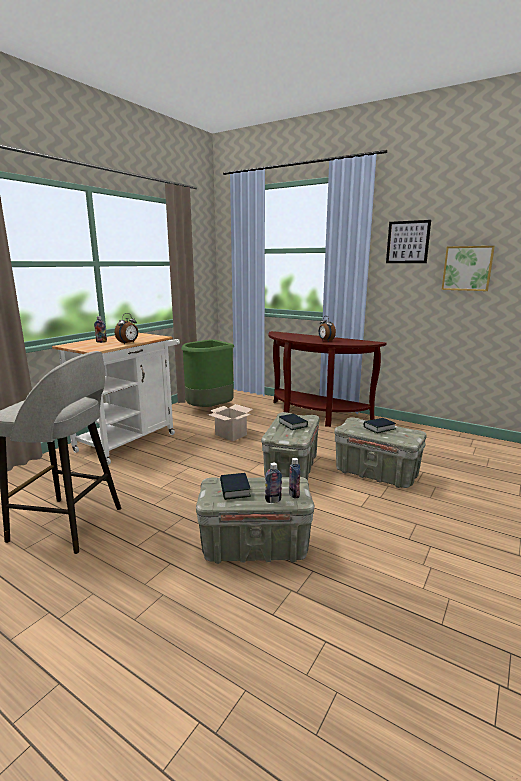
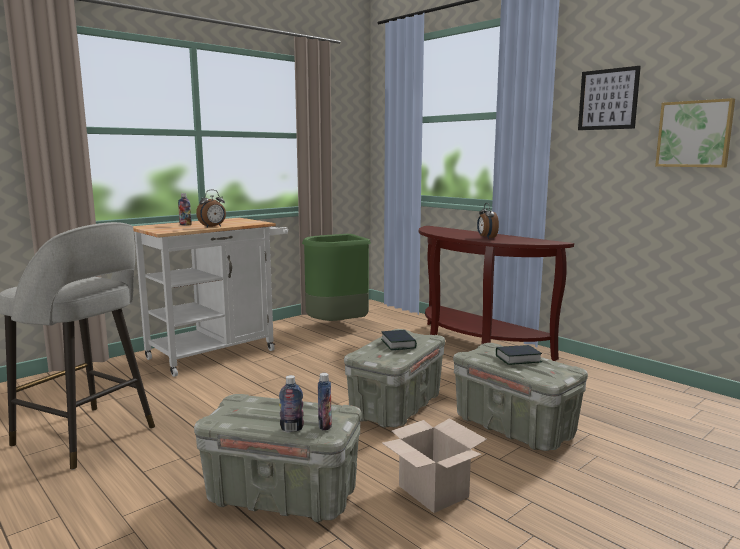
camera: 15 degrees right, 5 degrees down
cardboard box [207,404,253,441] -> cardboard box moved to [382,418,487,513]
book [220,473,251,500] -> none

